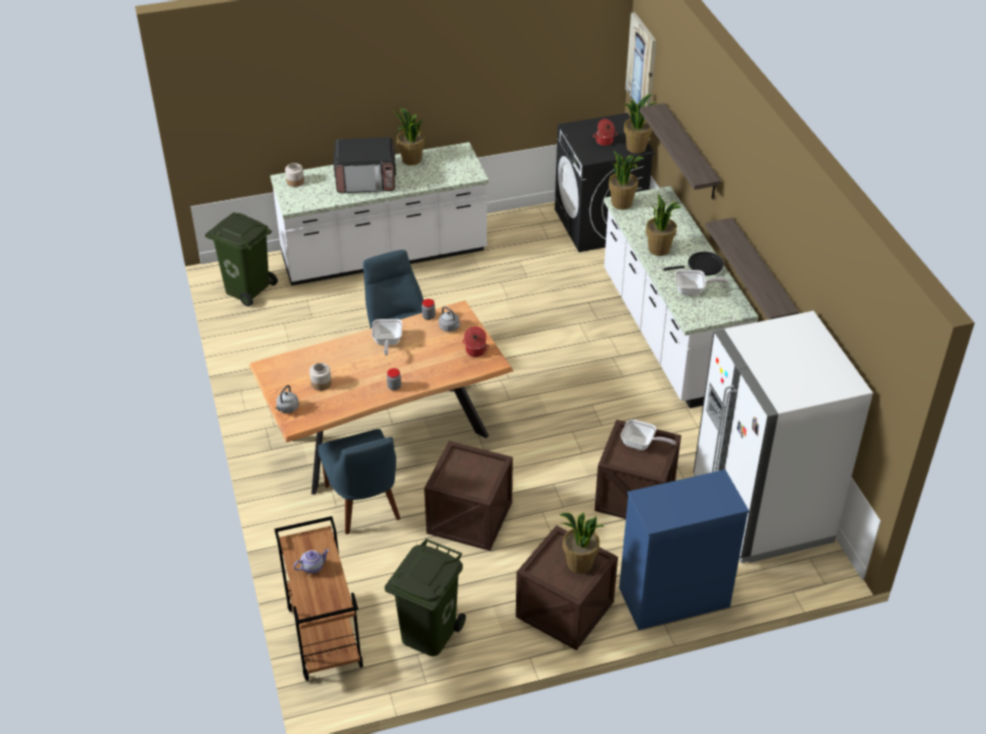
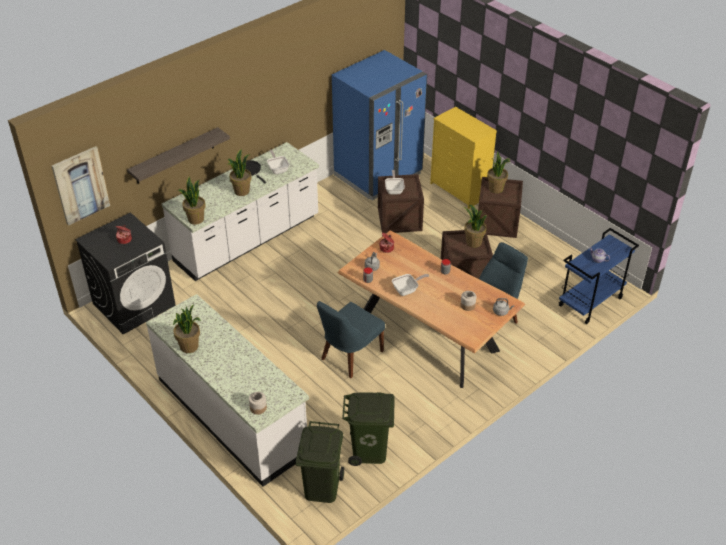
camera: 115 degrees left, 0 degrees up
brown cart [274,516,363,681] -> blue cart [559,228,639,324]
microwave [334,137,396,193] -> none
green trash can [385,539,466,656] -> green trash can moved to [342,392,395,466]
blue dresser [619,470,749,630] -> yellow dresser [430,107,497,209]
potted plant [624,94,657,153] -> potted plant moved to [464,205,487,248]
white fridge [693,311,873,563] -> blue fridge [332,50,427,201]
shelf [705,218,799,320] -> none

